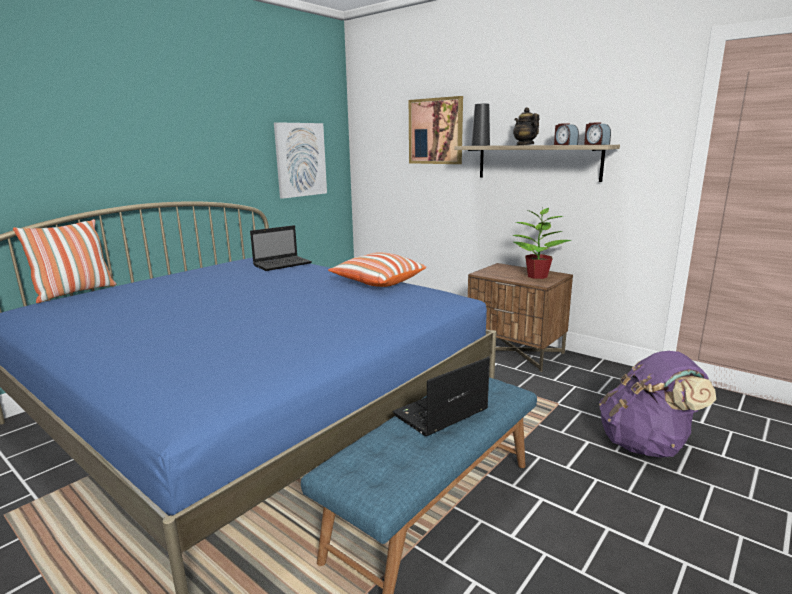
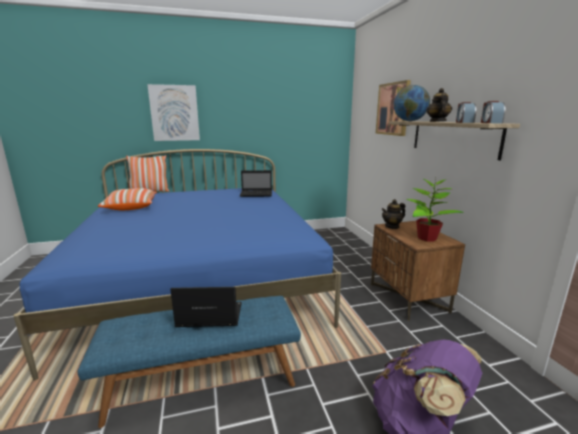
camera: 35 degrees right, 0 degrees up
picture [274,122,327,199] -> picture moved to [147,84,200,141]
pillow [328,252,426,287] -> pillow moved to [98,188,157,210]
black vase [471,104,490,146] -> globe [394,85,430,121]
none -> teapot [381,199,405,229]

